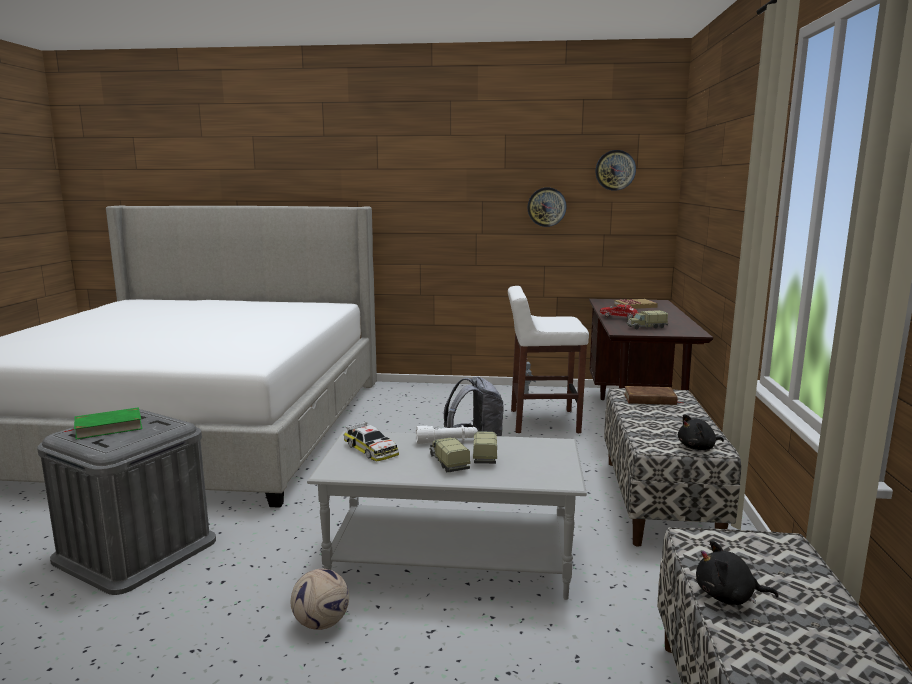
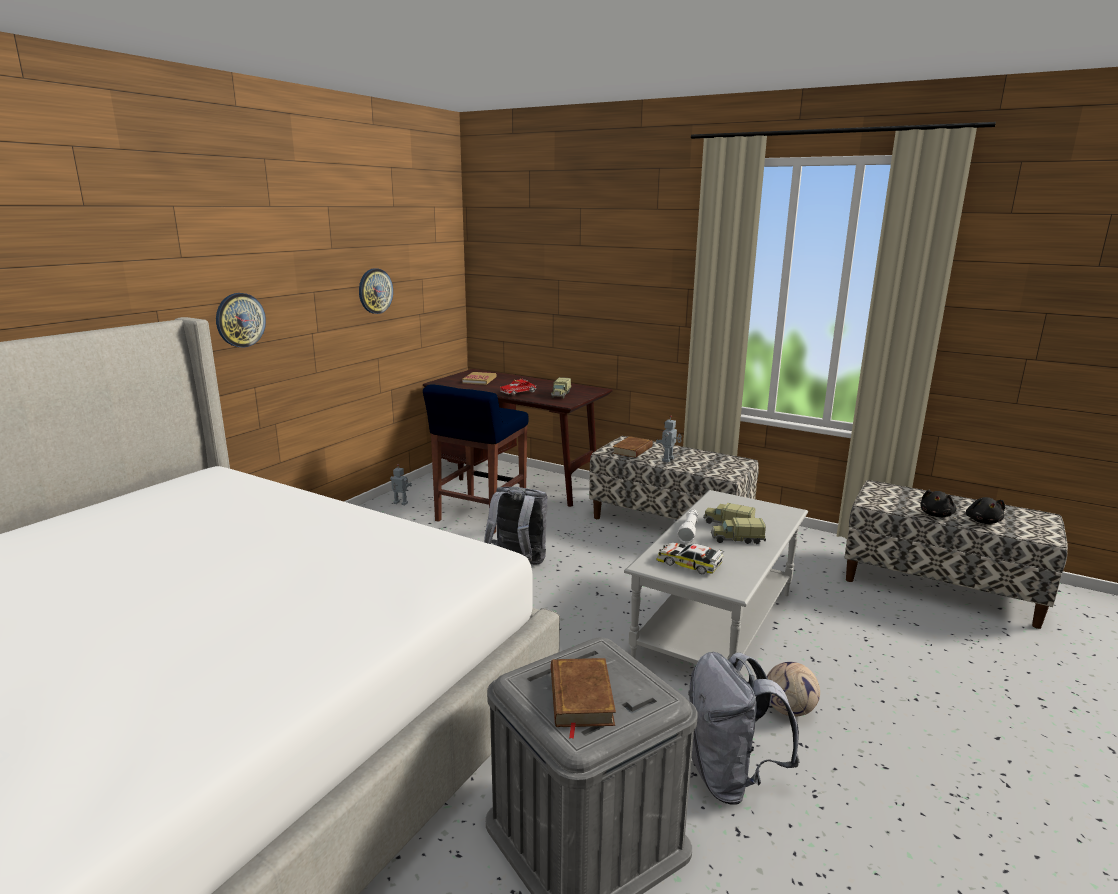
camera: 65 degrees left, 5 degrees up
green book [65,407,142,439] -> brown book [551,658,616,739]
toy car [344,421,399,462] -> toy car turned 135 degrees counterclockwise [656,543,724,574]
white stool [508,286,589,434] -> blue stool [423,384,528,533]
wall clock [595,150,636,191] -> wall clock moved to [216,293,266,348]
black plush toy [678,414,724,450] -> black plush toy moved to [966,497,1005,524]
none -> toy robot [656,415,682,463]
none -> grey backpack [688,652,799,805]

